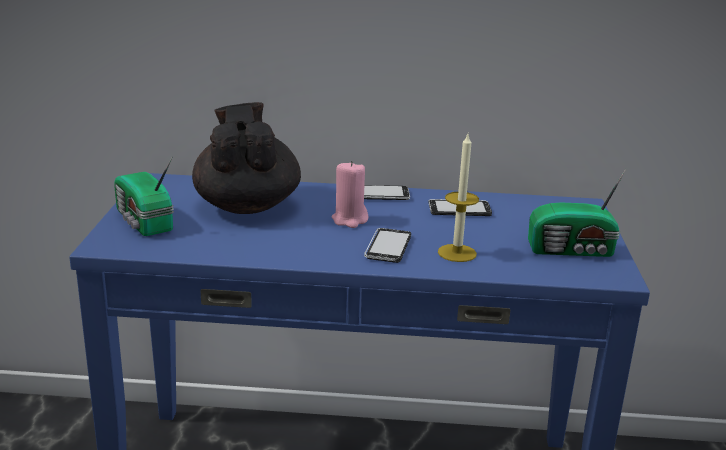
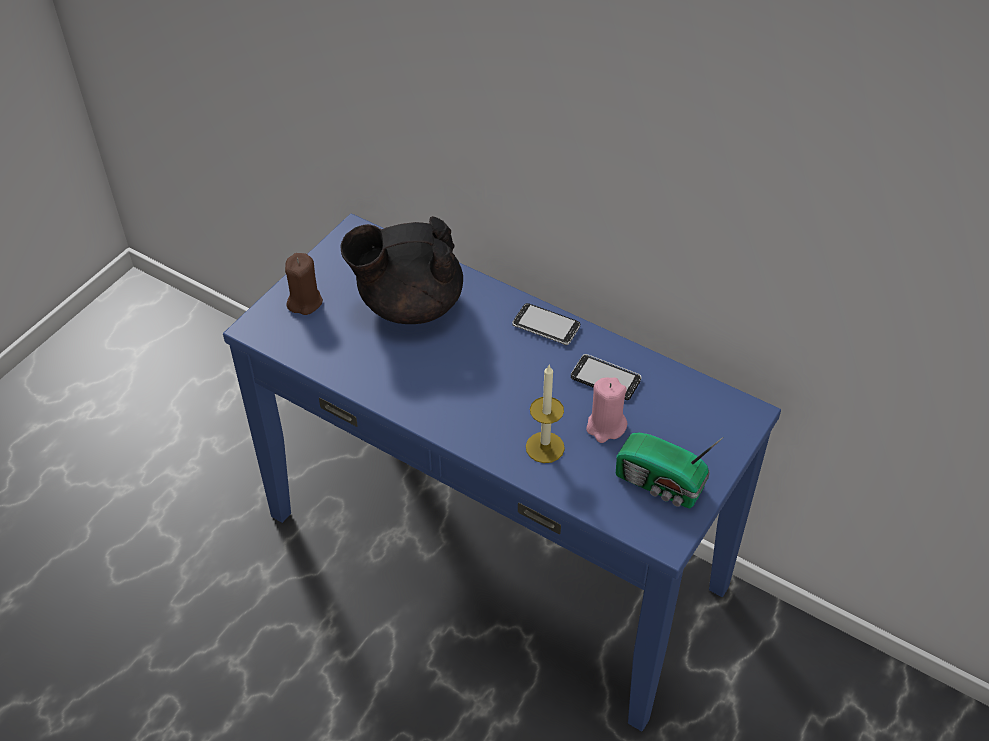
camera: 30 degrees right, 25 degrees up
radio [114,157,174,236] -> brown candle [285,253,323,315]
black teapot [192,102,301,214] -> black teapot turned 120 degrees counterclockwise [340,216,463,324]
pink candle [332,161,368,228] -> pink candle moved to [586,377,627,443]
phone [364,228,411,263] -> none

